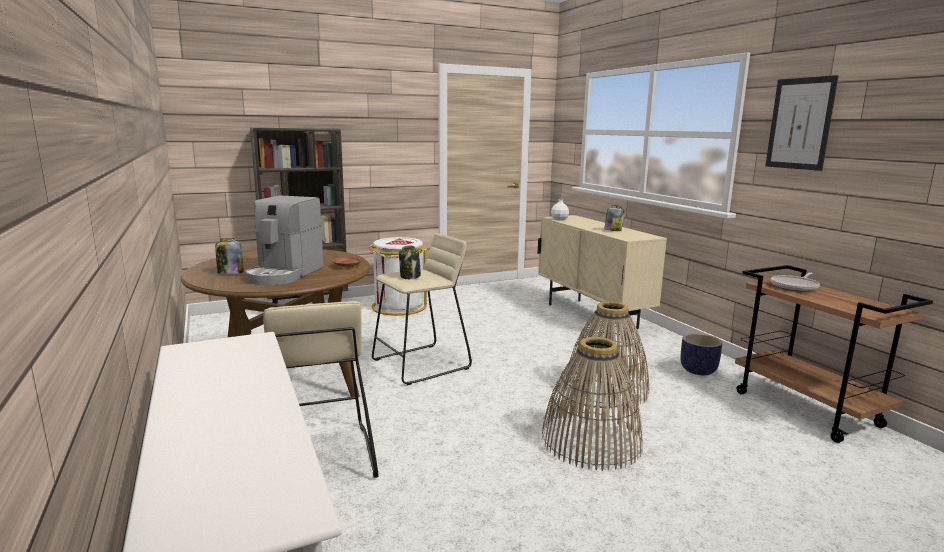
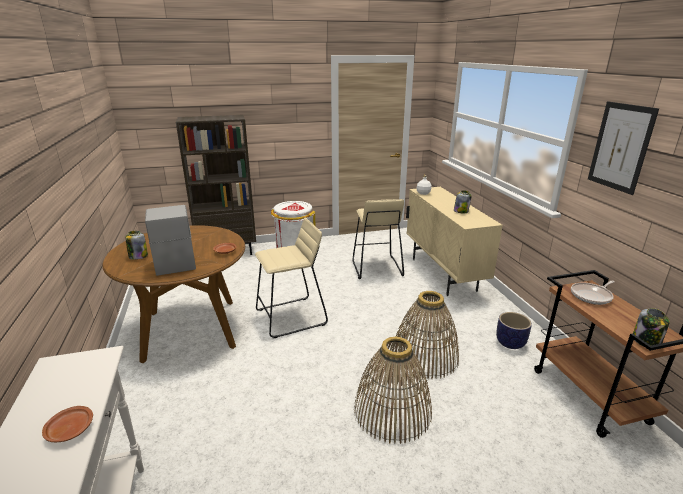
camera: 10 degrees right, 10 degrees up
coffee machine [245,196,324,285] -> coffee machine turned 135 degrees clockwise [145,205,196,276]
beige stool [263,301,379,478] -> beige stool moved to [352,199,404,279]
jar [399,246,421,279] -> jar moved to [633,308,670,346]
none -> brown plate [42,406,93,442]

